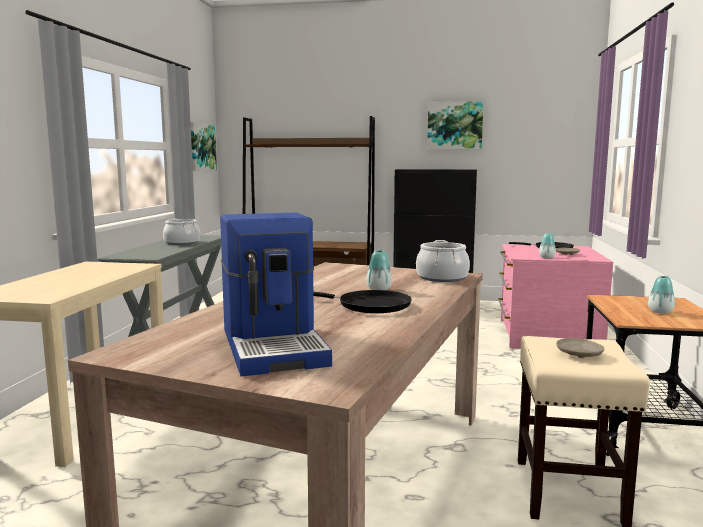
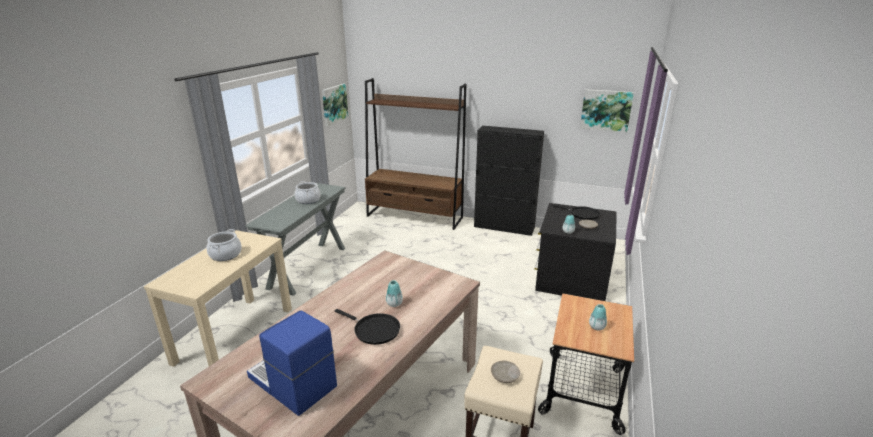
camera: 10 degrees right, 15 degrees up
coffee machine [220,212,332,377] -> coffee machine turned 135 degrees clockwise [247,311,337,416]
cooking pot [416,240,470,282] -> cooking pot moved to [207,229,242,261]
picture [427,101,483,149] -> picture moved to [580,89,634,132]
pink dresser [498,244,613,349] -> black dresser [534,203,617,301]

